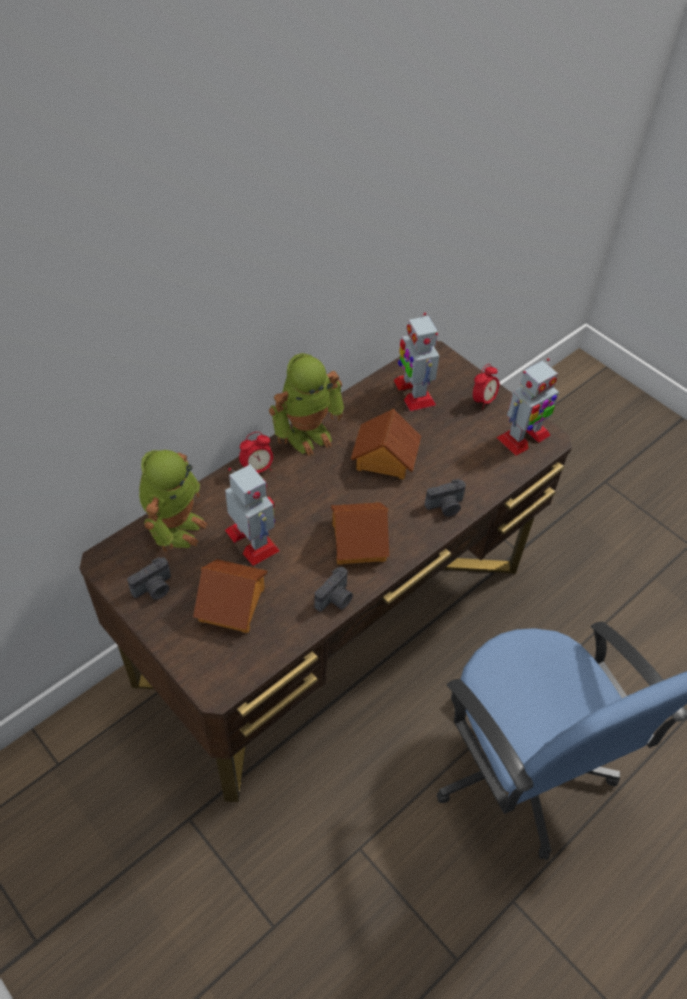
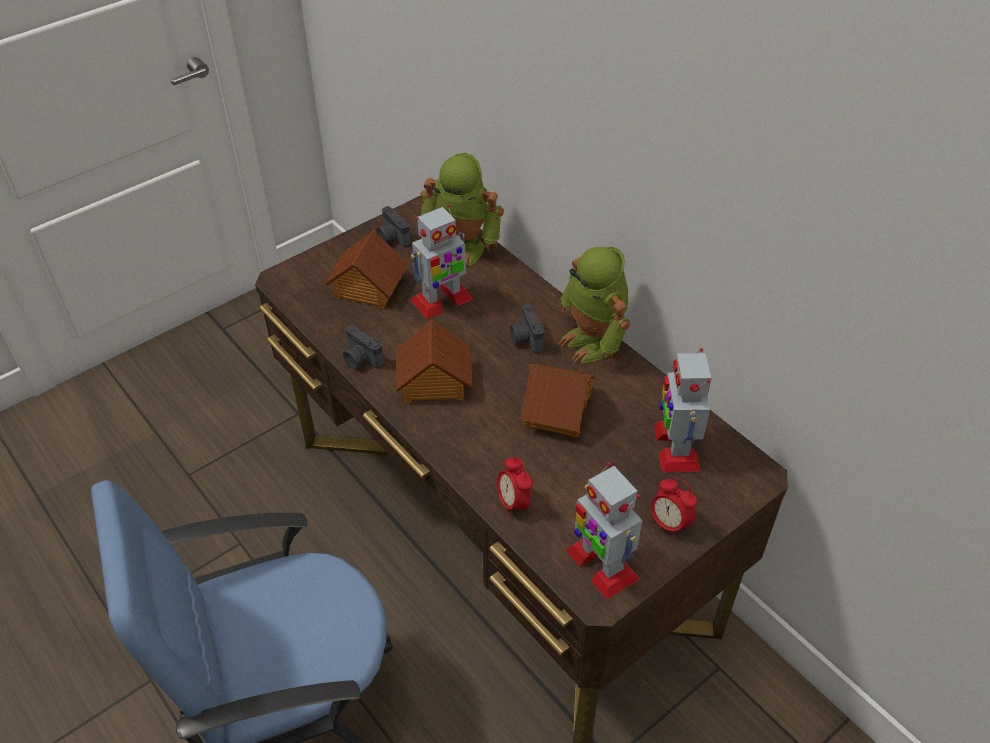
camera: 95 degrees right, 5 degrees down
alarm clock [239,432,273,473] -> alarm clock moved to [497,457,533,518]
toy robot [394,313,439,411] -> toy robot turned 75 degrees counterclockwise [654,348,712,472]
camera [425,479,466,517] -> camera moved to [510,304,544,353]

